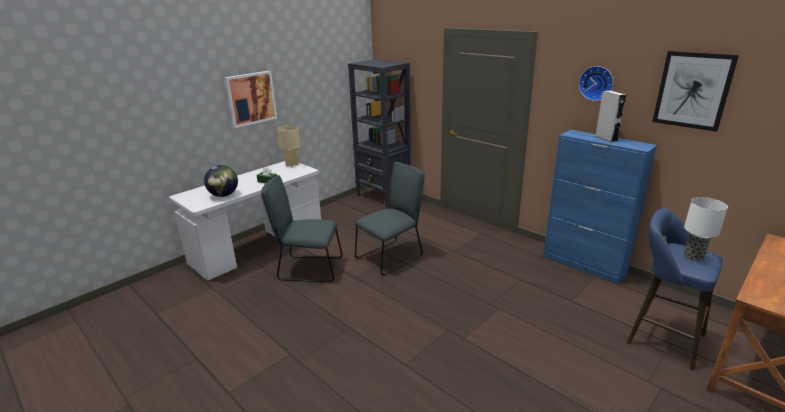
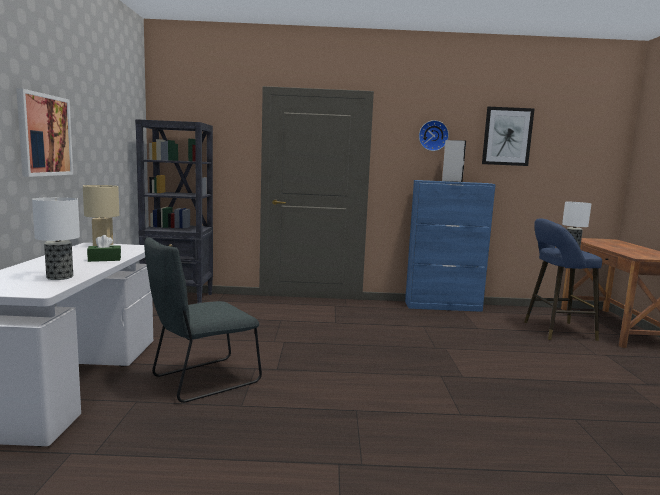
camera: 45 degrees left, 15 degrees down
globe [204,165,238,197] -> table lamp [32,197,80,280]
grey chair [354,162,425,275] -> none

